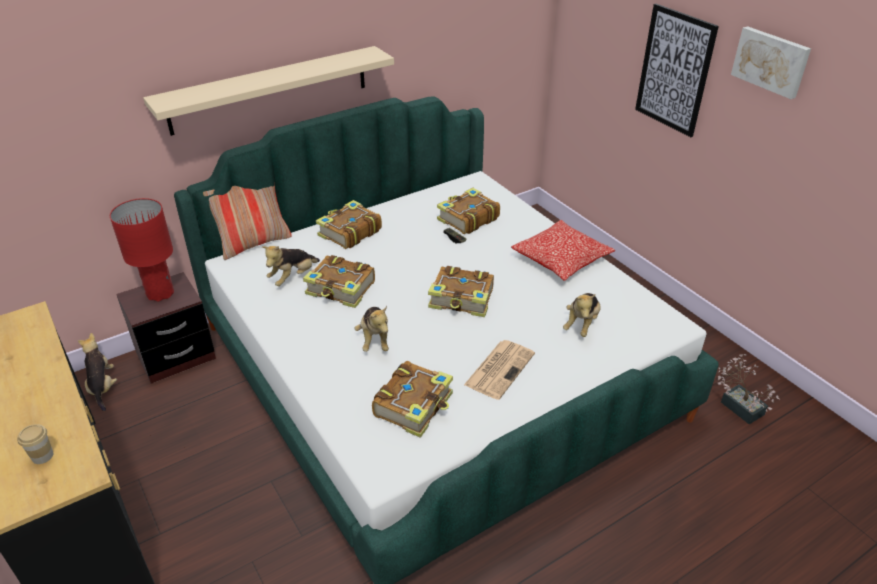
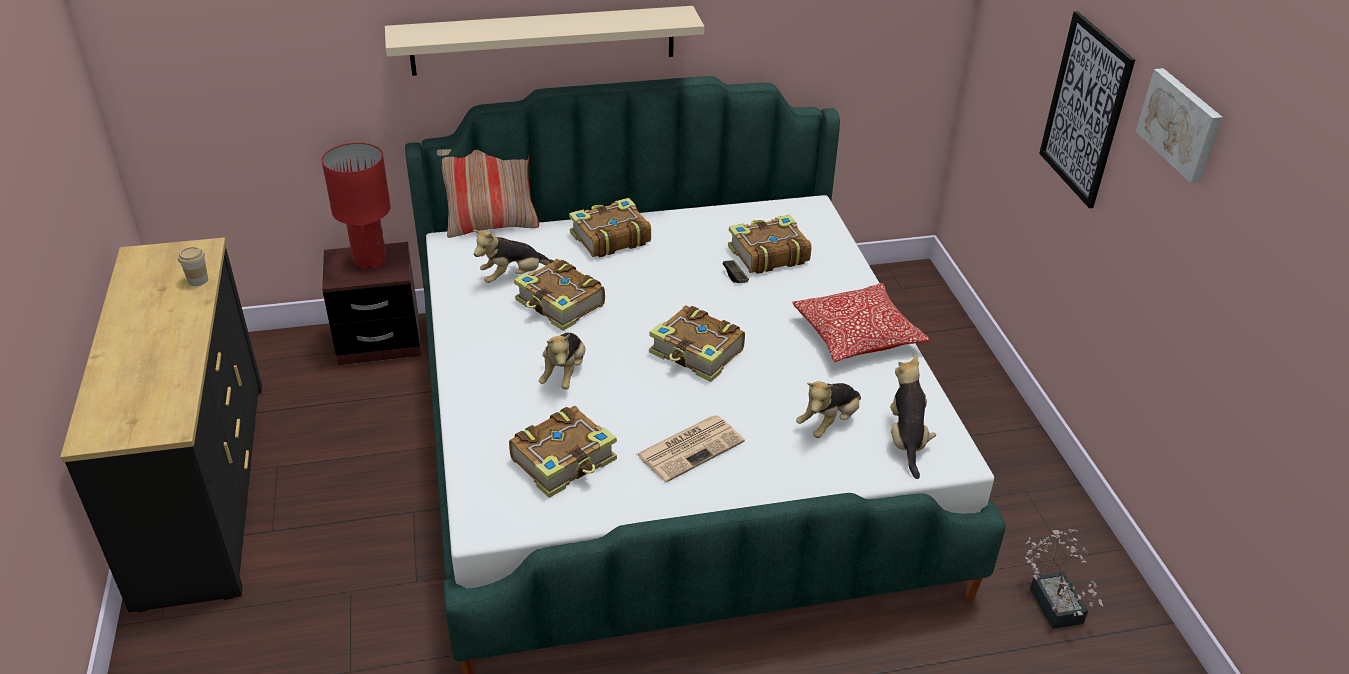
camera: 20 degrees right, 0 degrees up
cup [17,424,53,464] -> cup moved to [178,247,208,286]
plush toy [78,333,117,411] -> plush toy moved to [890,355,936,479]

